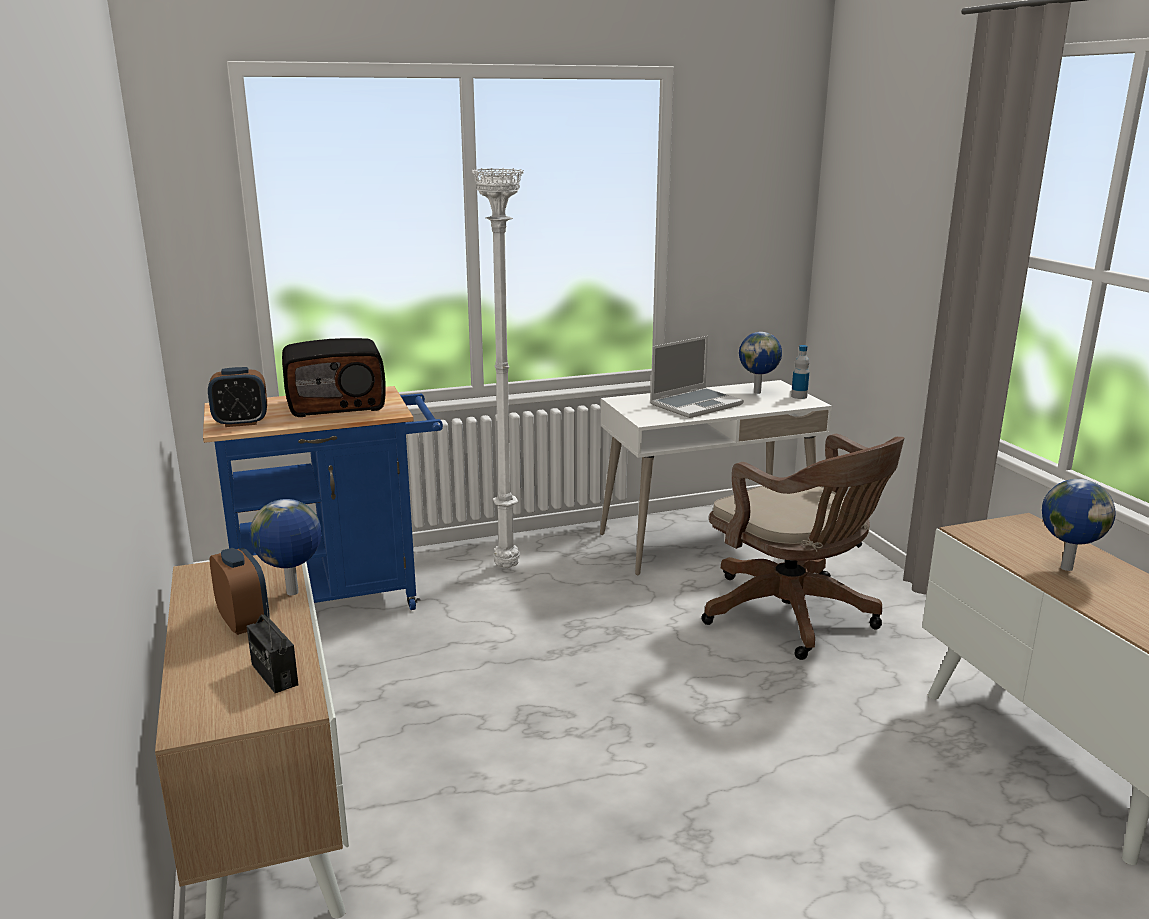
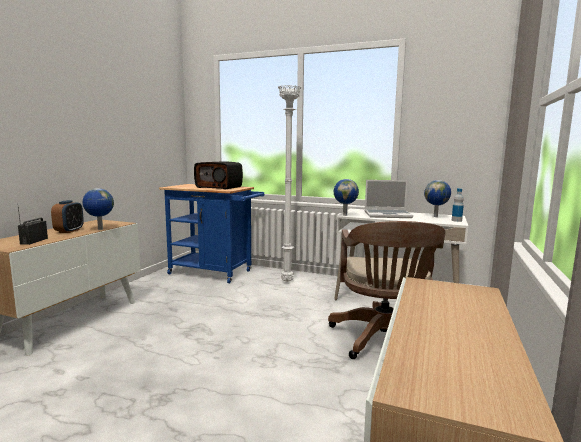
camera: 40 degrees right, 10 degrees down
alarm clock [208,367,267,427] -> none
globe [1042,479,1116,571] -> globe moved to [334,179,359,216]

